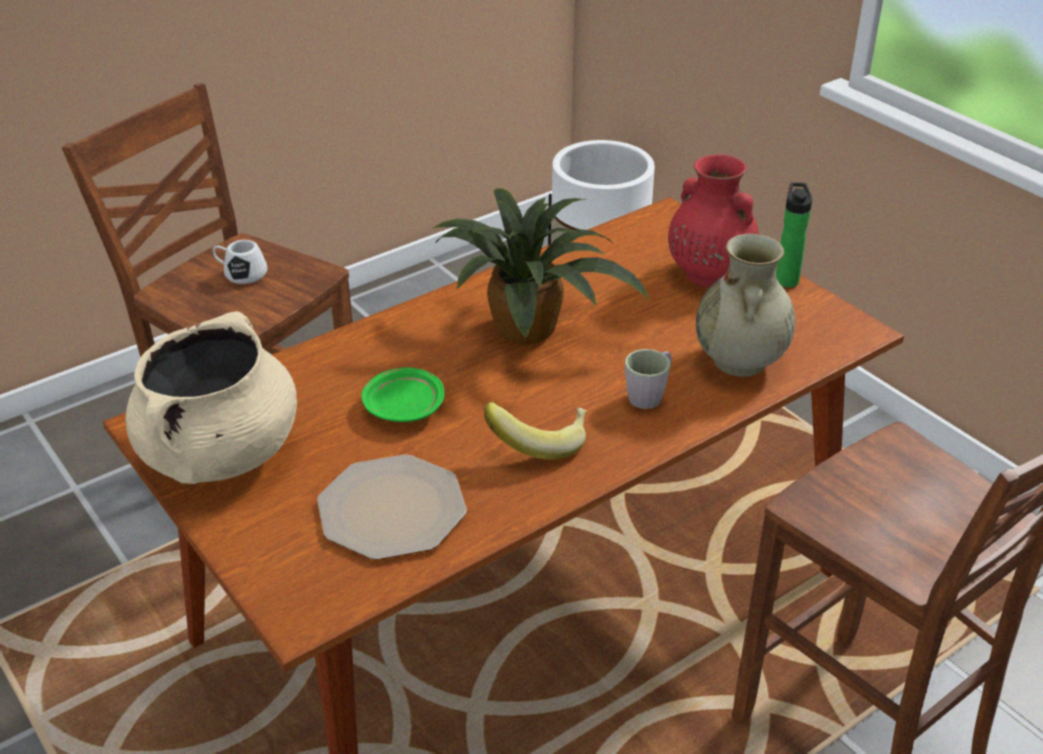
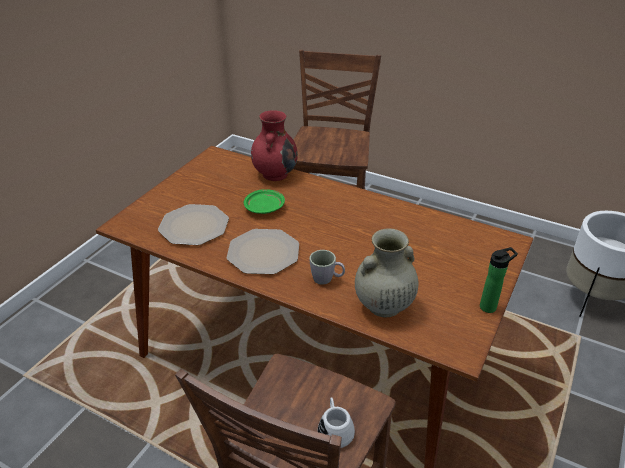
camera: 65 degrees right, 0 degrees up
beige cooking pot [126,311,297,484] -> none
white mug [213,240,267,284] -> white mug moved to [318,397,355,448]
potted plant [433,188,650,344] -> none
banana [484,402,588,460] -> plate [227,229,299,274]
red vase [668,155,759,288] -> red vase moved to [251,110,298,181]

